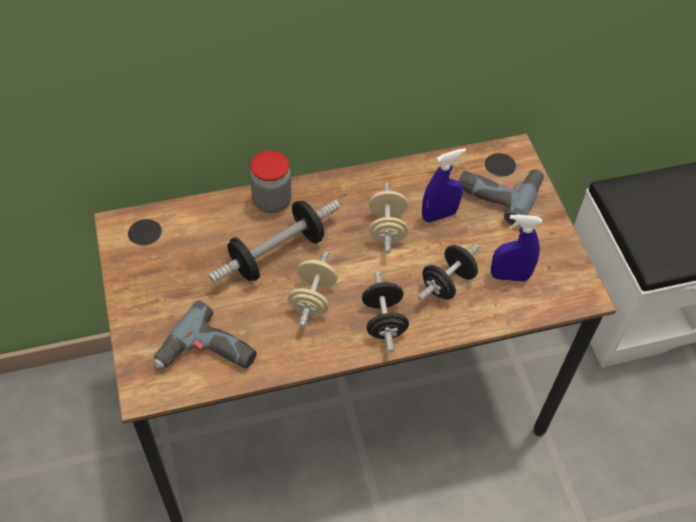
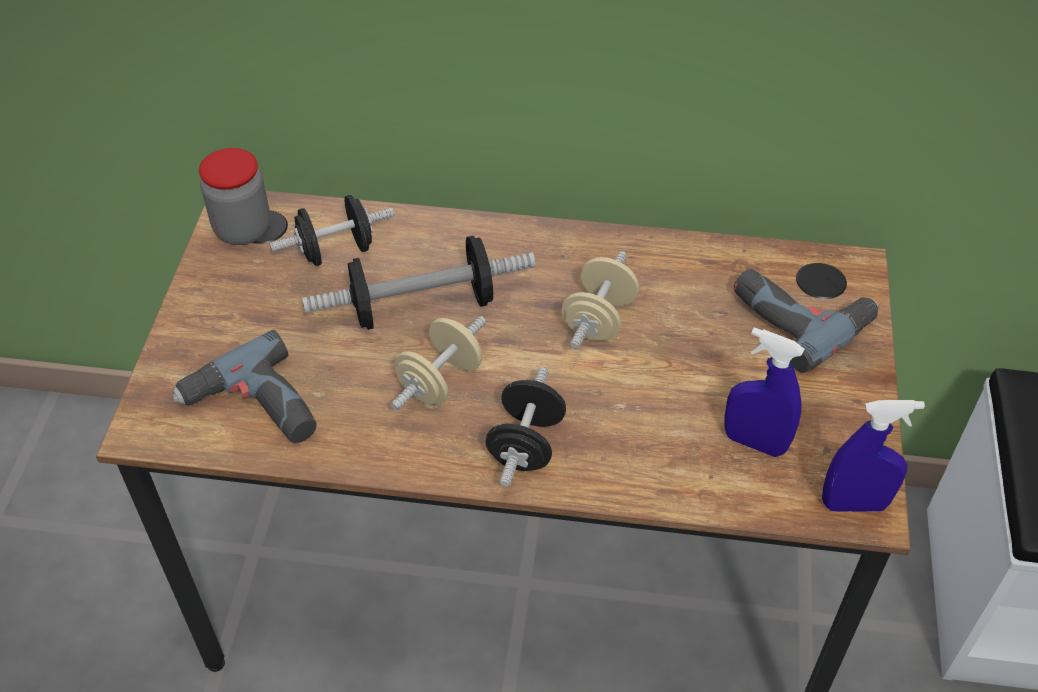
camera: 25 degrees right, 5 degrees down
jar [250,151,292,213] -> jar moved to [199,148,271,245]
black dumbbell [418,244,480,301] -> black dumbbell moved to [270,195,395,266]
blue spray bottle [422,148,466,222] -> blue spray bottle moved to [822,400,925,512]

